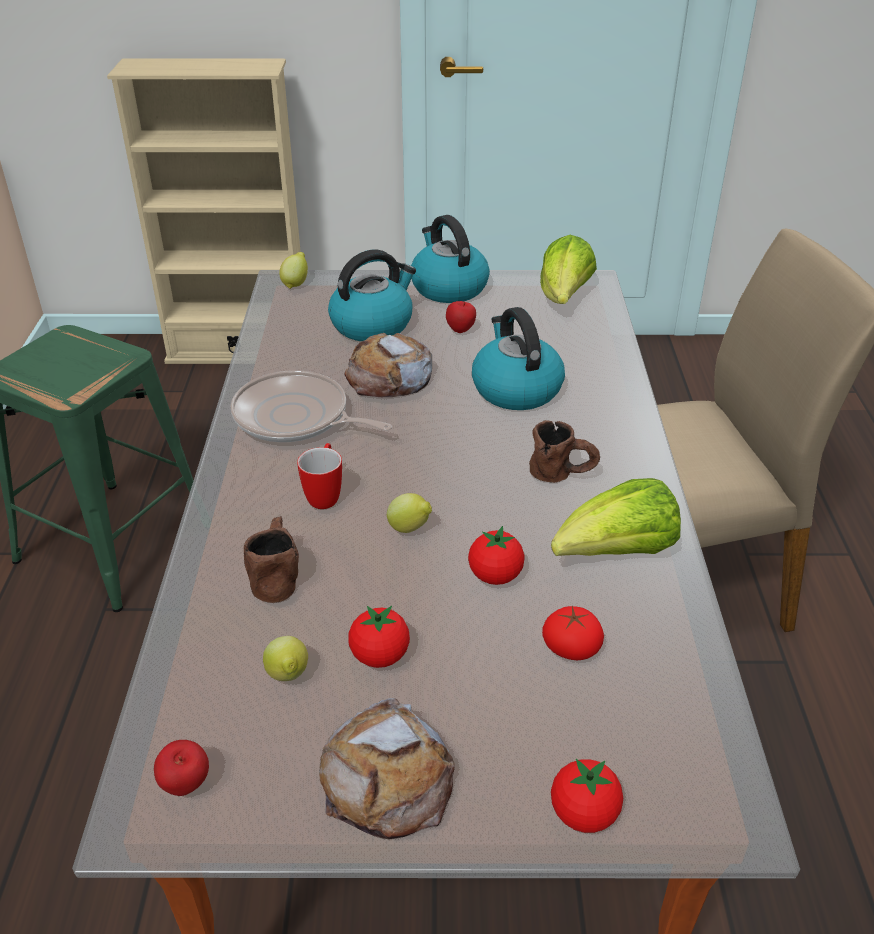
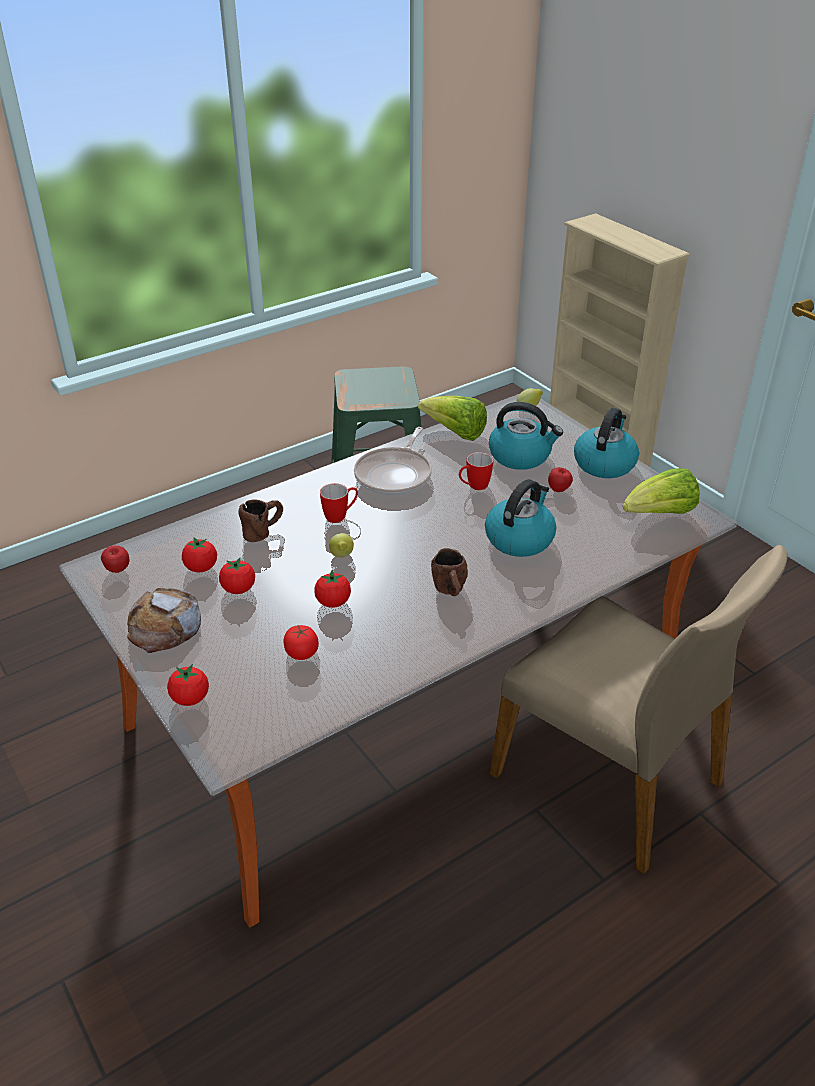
camera: 55 degrees right, 0 degrees up
frying pan [231,370,392,442] -> frying pan turned 150 degrees counterclockwise [354,427,432,496]
lemon [263,636,308,681] -> tomato [182,537,217,573]
bread [344,333,432,397] -> mug [459,452,493,490]
lettuce [551,478,681,556] -> lettuce moved to [418,396,487,441]

